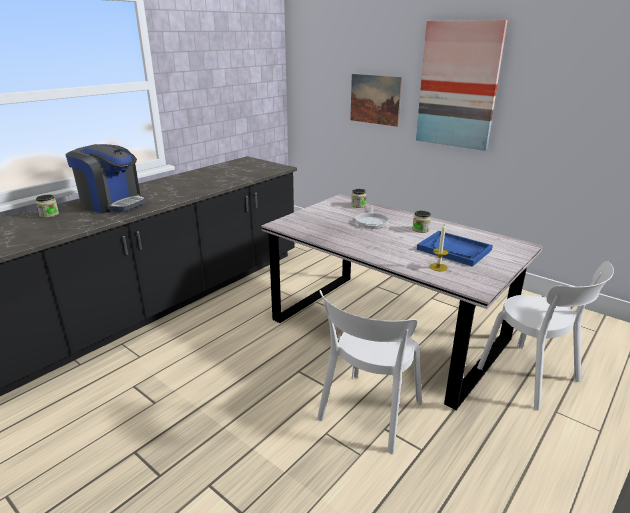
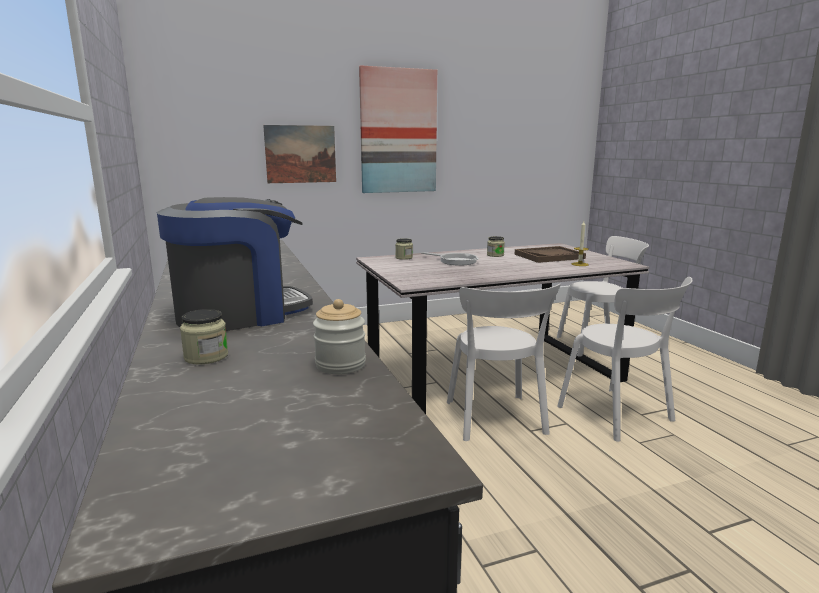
camera: 60 degrees left, 10 degrees down
blue tray [417,231,493,267] -> brown tray [515,246,586,263]
none -> jar [313,299,366,374]
none -> white chair [447,284,561,441]

